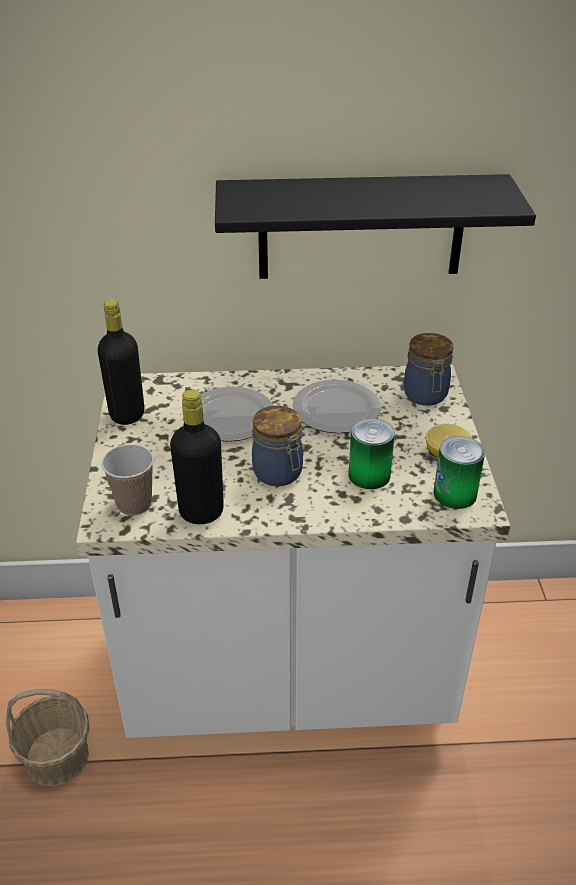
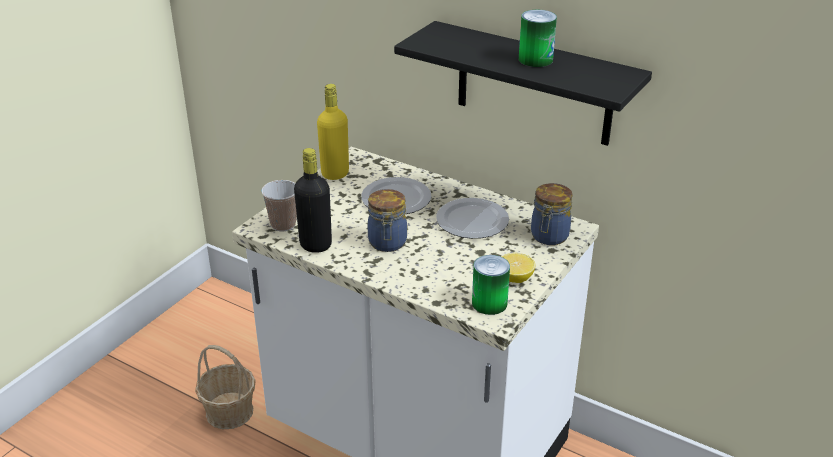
camera: 35 degrees right, 5 degrees down
black bottle [97,299,144,425] -> yellow bottle [317,84,349,180]
can [349,418,395,489] -> can moved to [519,10,557,67]

